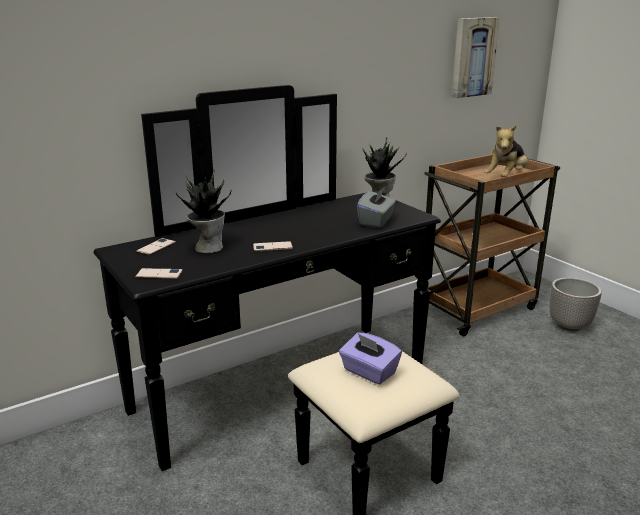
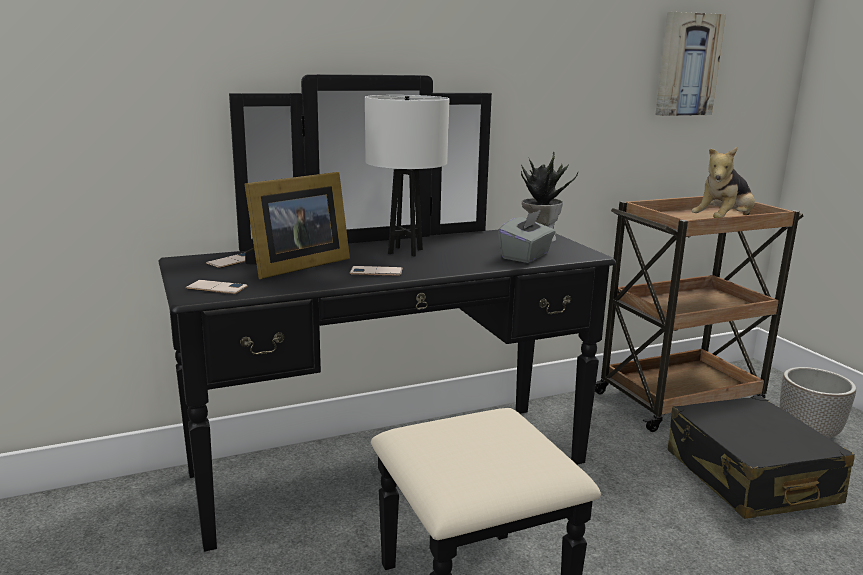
camera: 10 degrees right, 5 degrees down
potted plant [175,169,231,253] -> picture frame [244,172,350,279]
purple tissue box [339,332,402,385] -> none
none -> white table lamp [365,95,449,257]
none -> black suitcase [668,396,855,519]

